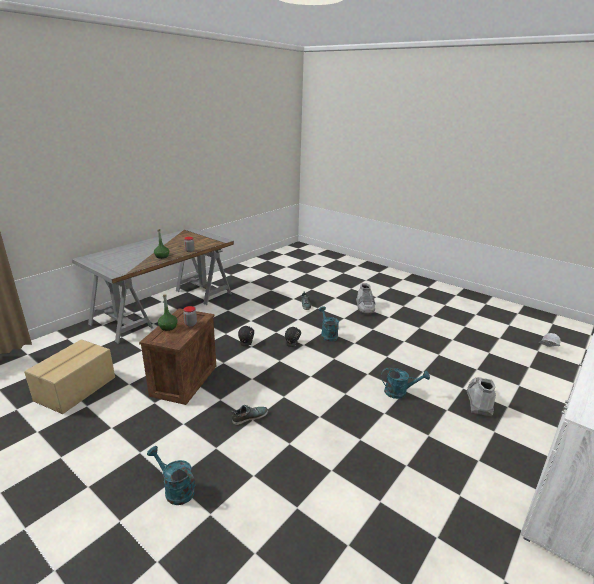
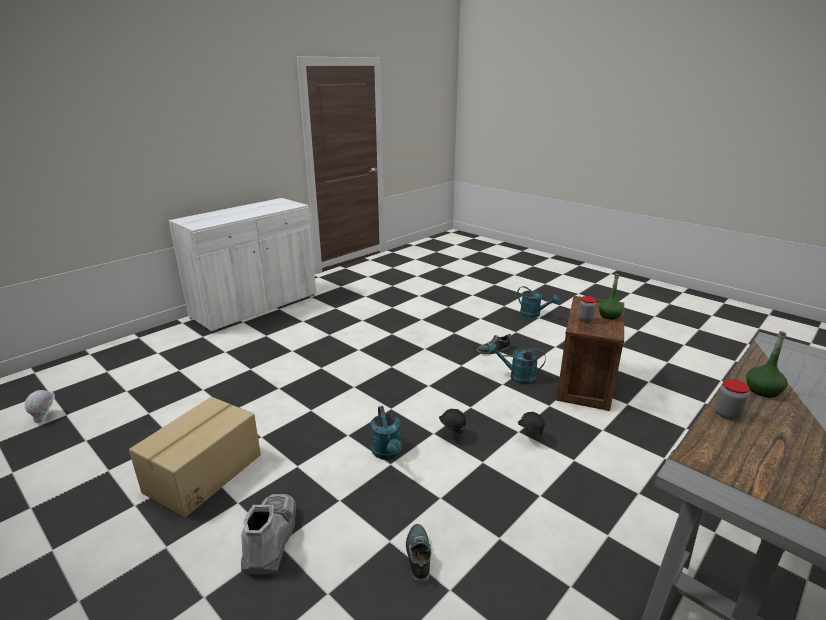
camera: 175 degrees left, 0 degrees up
cardboard box [24,339,115,414] -> cardboard box moved to [129,397,261,517]
turquoise watering can [381,368,430,399] -> turquoise watering can moved to [489,344,546,385]
grey boot [467,377,496,417] -> none

